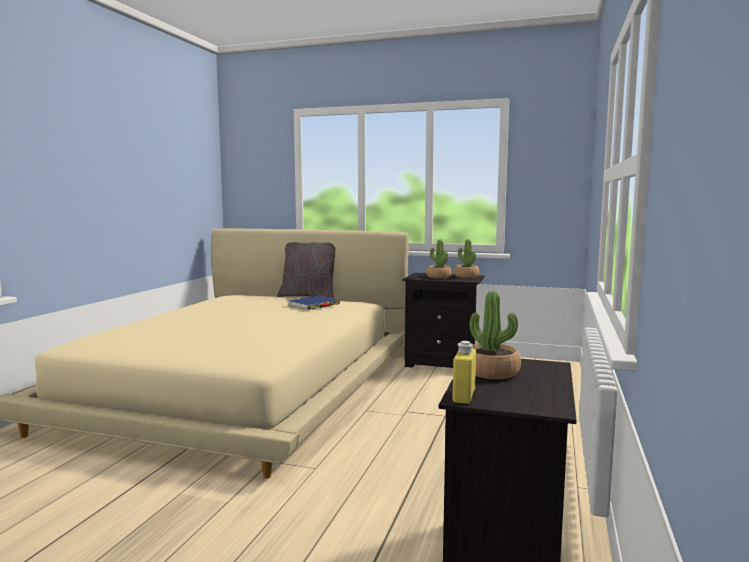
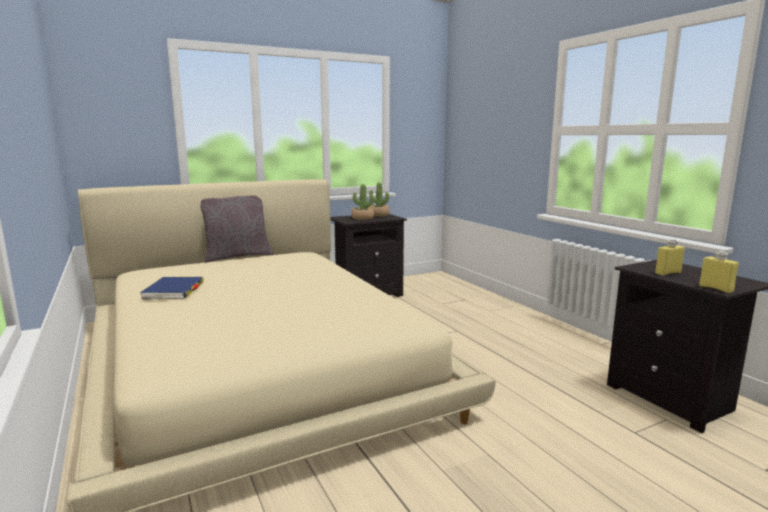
camera: 45 degrees left, 5 degrees up
blue book [288,296,340,310] -> blue book moved to [140,277,204,300]
potted plant [469,291,521,380] -> yellow bottle [655,239,685,276]

